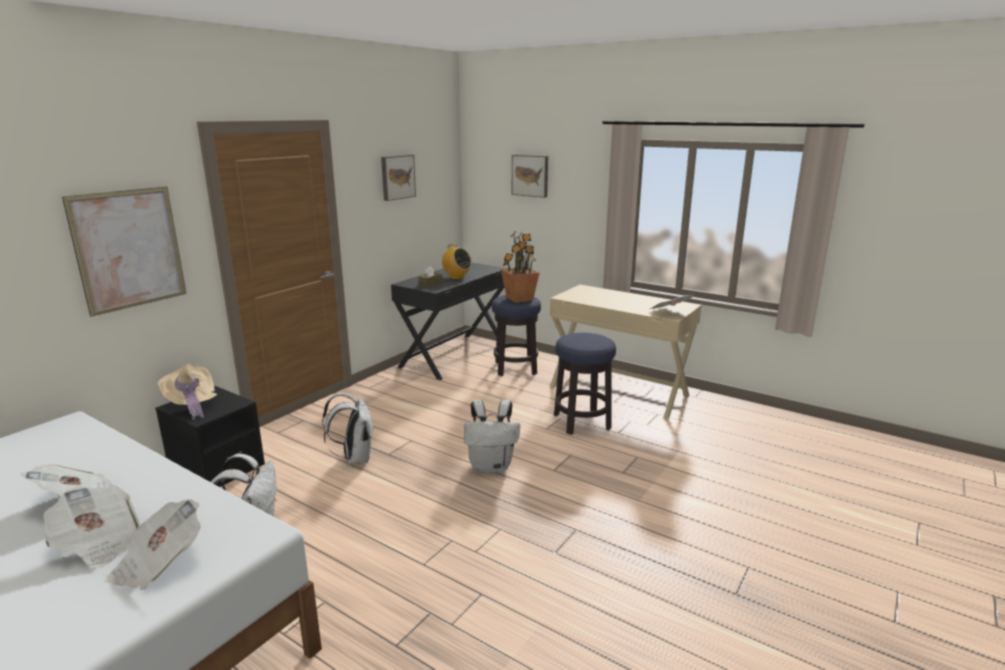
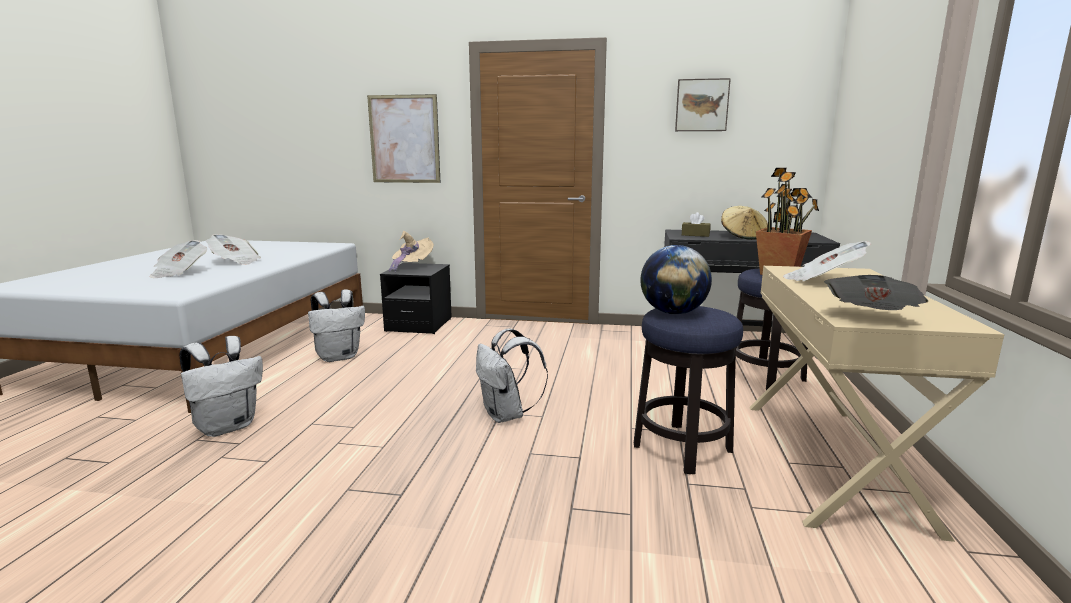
camera: 65 degrees right, 5 degrees down
newspaper [107,499,201,590] -> newspaper moved to [783,241,871,281]
white backpack [322,393,374,465] -> white backpack moved to [179,336,263,437]
radio [442,244,472,279] -> beige hat [721,206,768,240]
picture [512,155,548,198] -> none
none -> globe [640,245,712,315]

